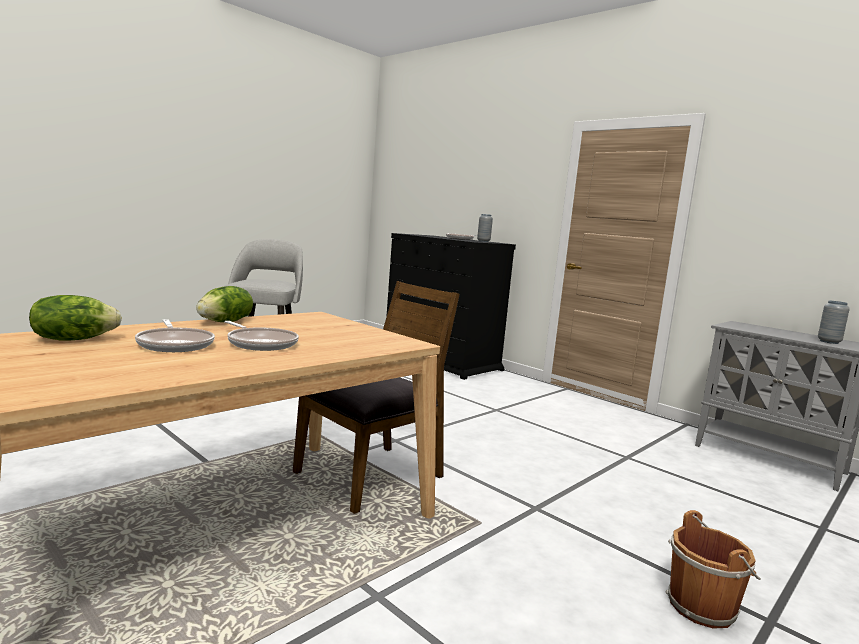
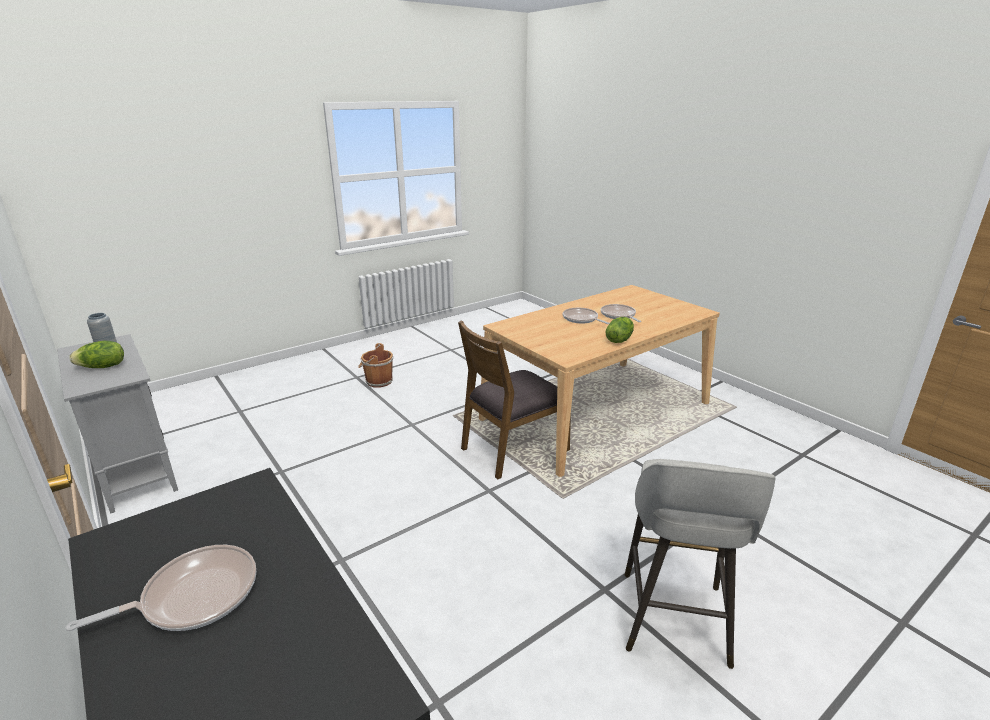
camera: 170 degrees left, 15 degrees up
lettuce [29,295,122,340] -> lettuce moved to [69,341,124,368]
grey vase [477,214,493,242] -> none

